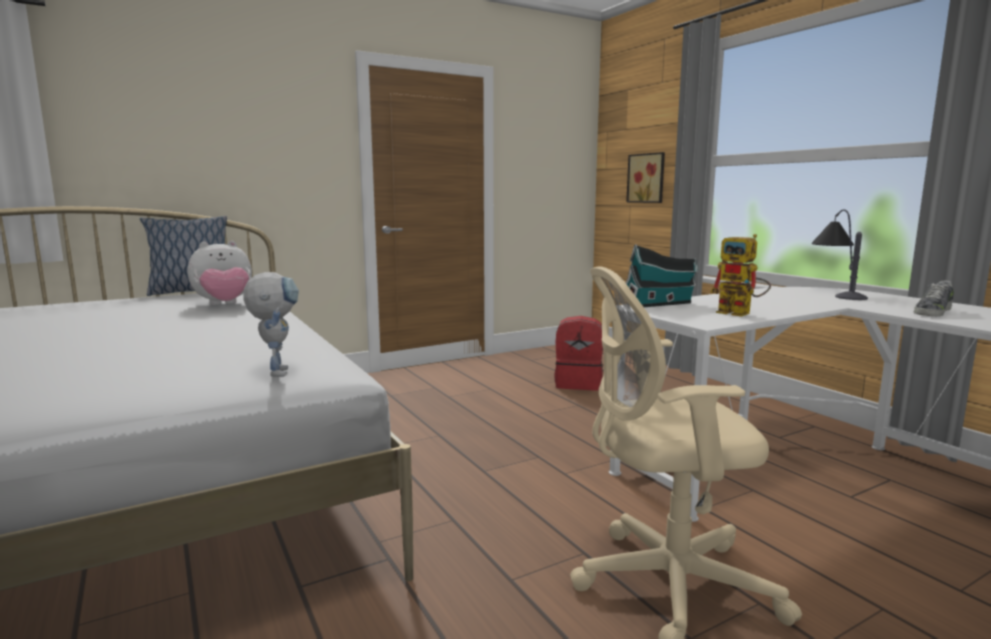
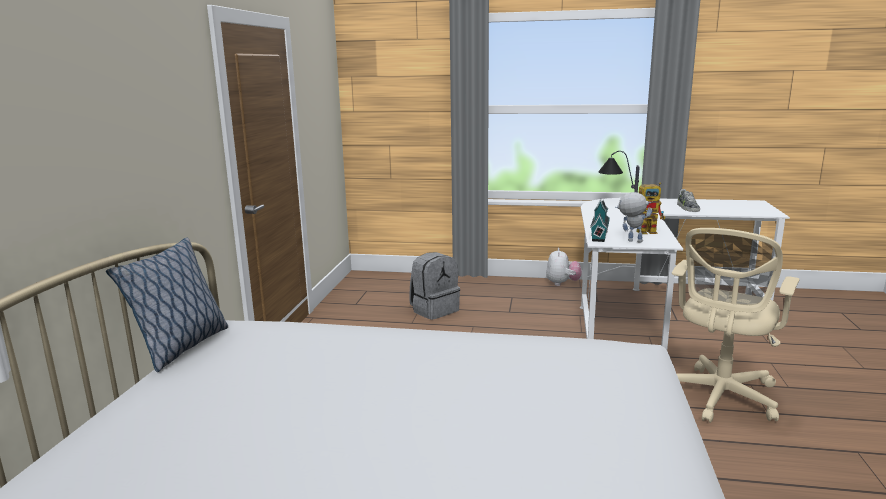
camera: 50 degrees left, 5 degrees up
plush toy [188,241,252,305] -> plush toy moved to [546,248,582,286]
toy robot [243,272,299,377] -> toy robot moved to [615,192,652,243]
red backpack [554,316,603,390] -> grey backpack [409,252,460,320]
picture [626,152,665,203] -> none

